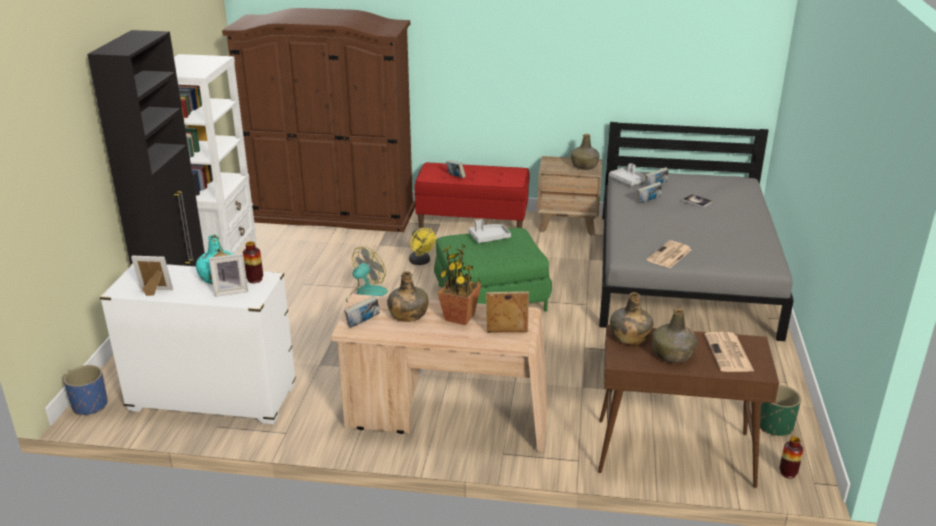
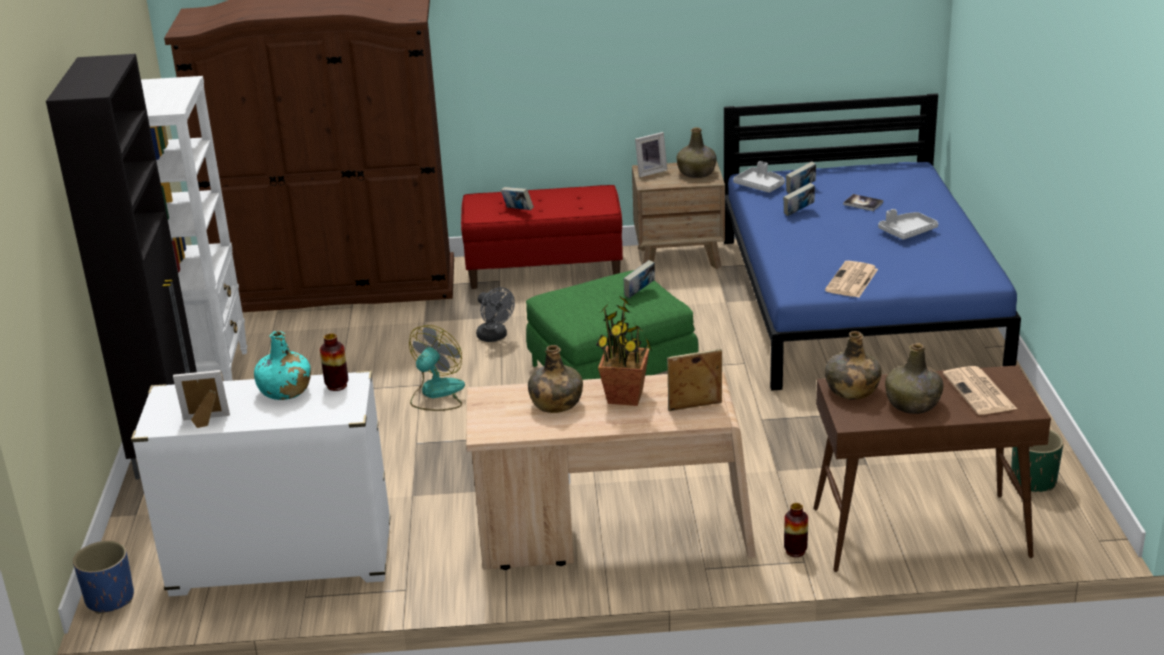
camera: 10 degrees left, 0 degrees up
picture frame [209,253,248,297] -> picture frame moved to [635,132,667,177]
book [344,296,380,328] -> book moved to [623,260,655,298]
yellow fan [409,228,436,265] -> grey fan [476,287,515,342]
grey tray [468,220,511,243] -> grey tray moved to [878,209,938,240]
grey bed [599,122,794,341] -> blue bed [724,93,1021,391]
vase [779,437,803,479] -> vase moved to [784,503,808,557]

